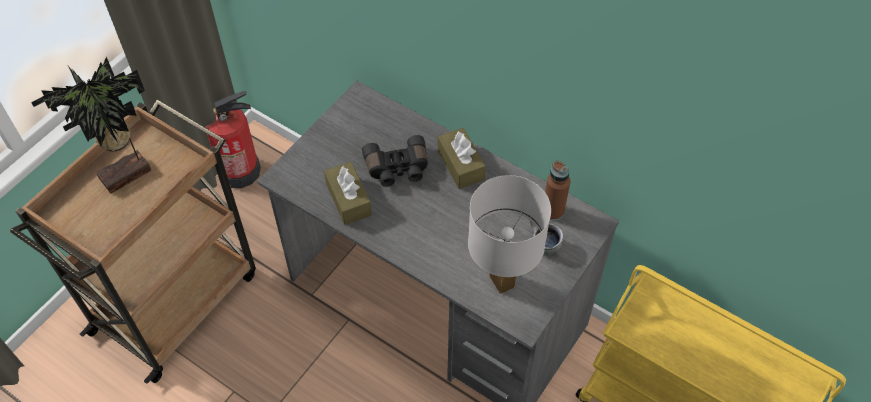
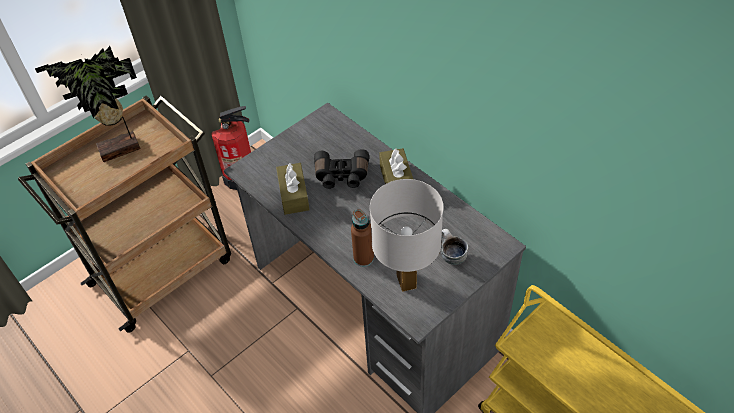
camera: 15 degrees right, 5 degrees down
brown bottle [545,160,570,221] -> brown bottle moved to [351,209,374,267]

